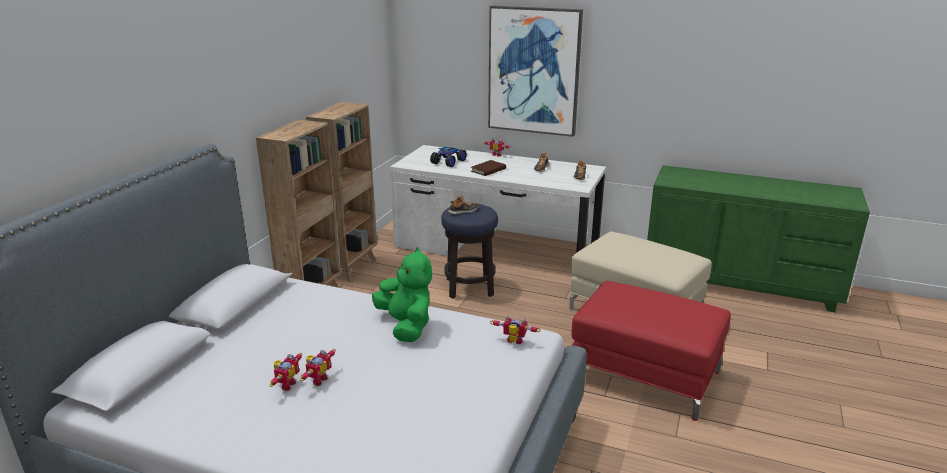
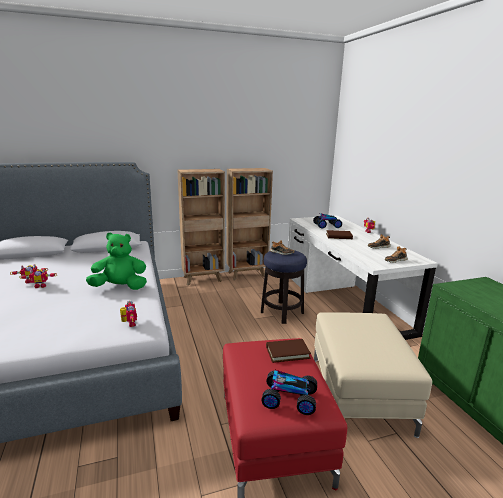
camera: 50 degrees right, 5 degrees down
green plush toy [372,247,432,342] -> green plush toy turned 120 degrees counterclockwise [86,232,147,290]
picture [488,6,583,137] -> none
none -> toy car [261,370,317,415]
none -> brown book [266,339,311,363]

